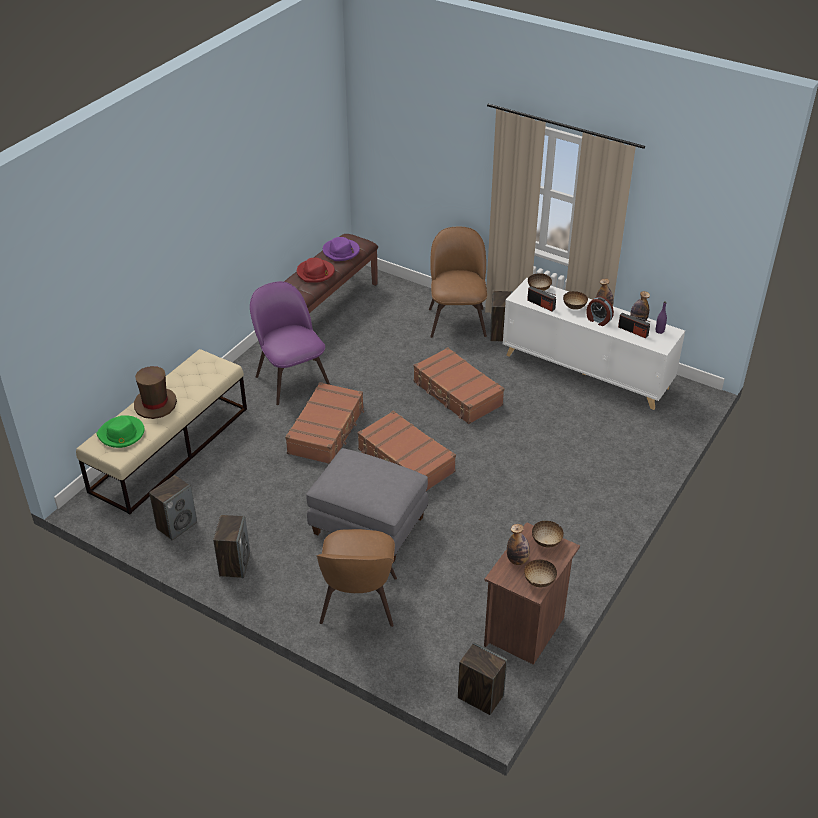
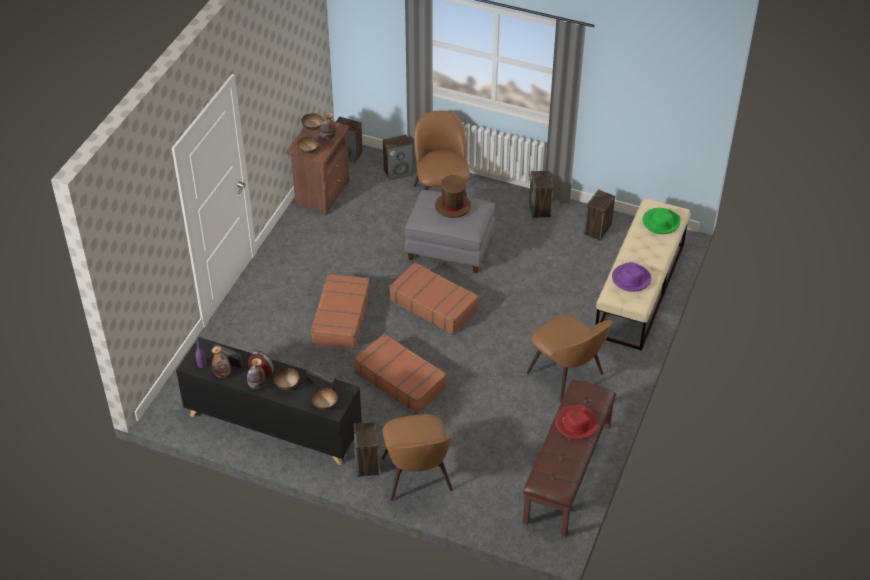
camera: 170 degrees right, 5 degrees up
brown hat [134,366,177,419] -> brown hat moved to [435,175,471,218]
purple chair [250,281,330,405] -> brown chair [526,314,612,403]
brown suitcase [285,382,365,464] -> brown suitcase moved to [310,273,370,350]
purple hat [323,237,360,261] -> purple hat moved to [612,262,652,292]
white cabinet [503,278,685,410] -> black cabinet [176,337,362,465]
none -> speaker [383,135,413,180]

